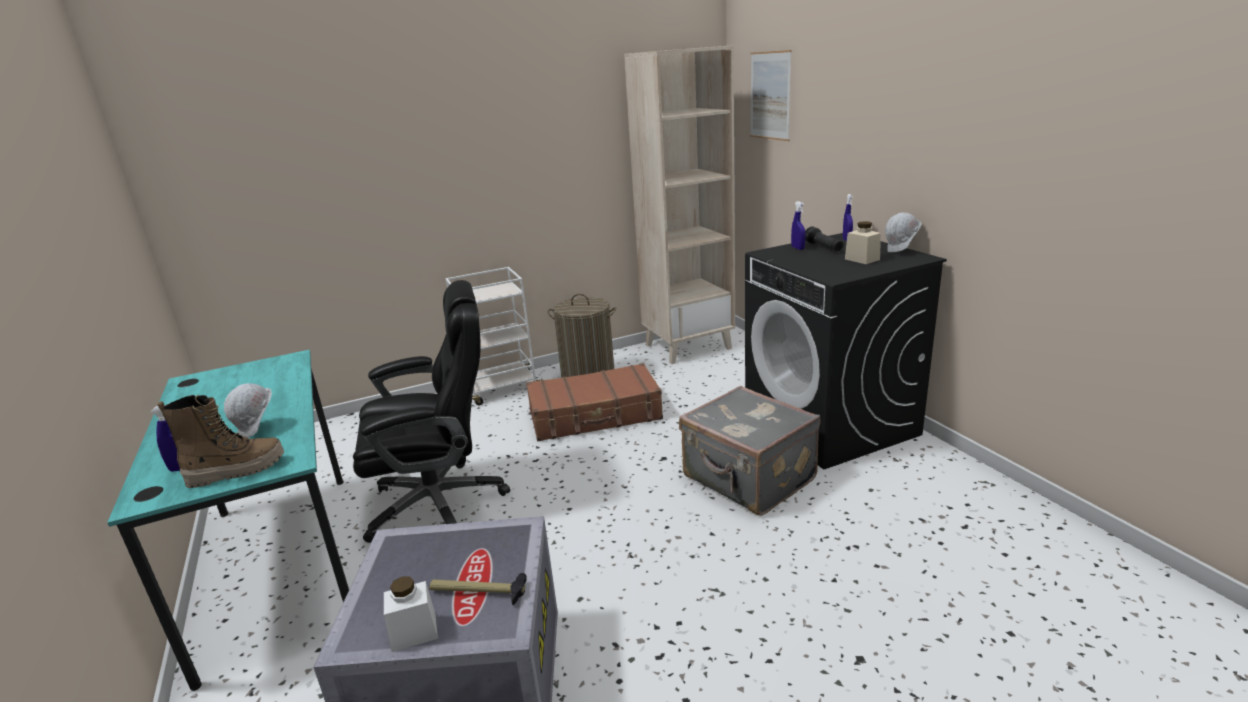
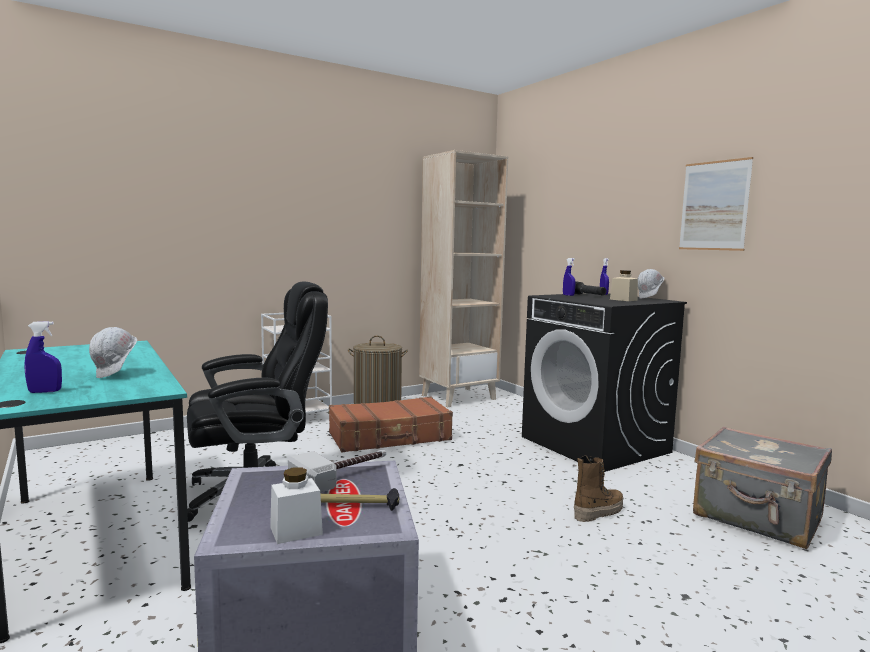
camera: 10 degrees left, 15 degrees down
boot [158,395,284,488] -> boot moved to [574,455,623,522]
grey suitcase [679,386,820,516] -> grey suitcase moved to [693,426,832,549]
picture [750,50,792,141] -> picture moved to [679,157,753,251]
none -> hammer [288,450,386,493]

